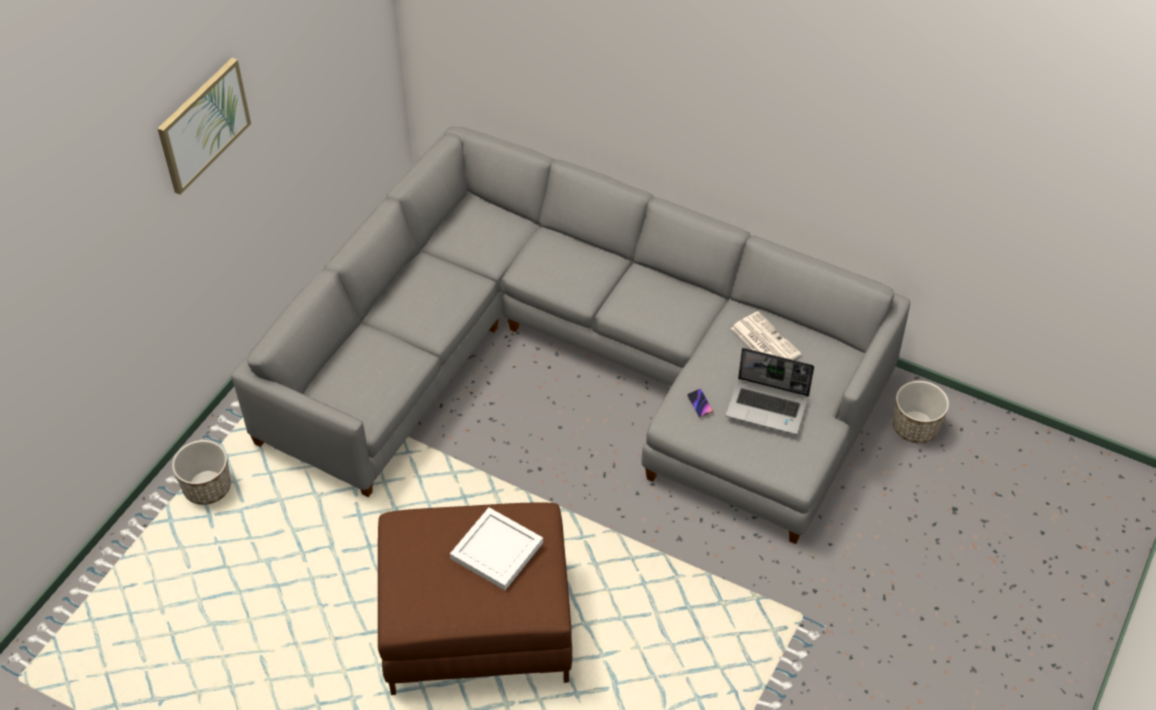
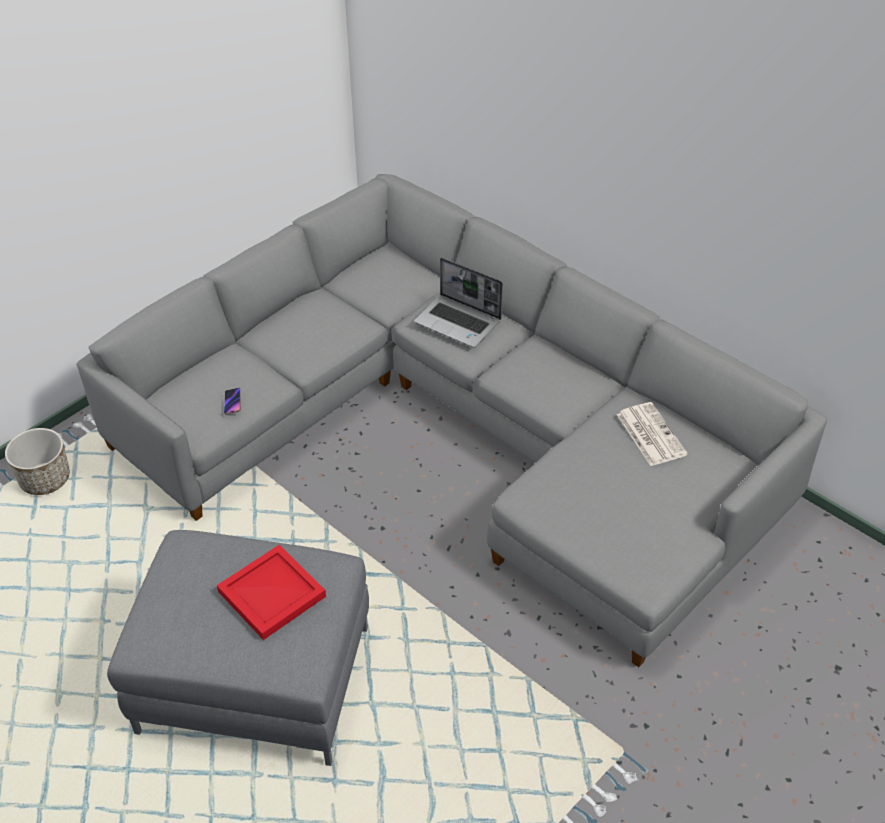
camera: 15 degrees right, 5 degrees down
picture [157,58,251,195] -> none
brown ottoman [378,503,572,695] -> grey ottoman [107,530,369,766]
white tray [450,507,543,590] -> red tray [217,545,326,640]
phone [687,389,713,418] -> phone moved to [224,388,241,415]
laptop [726,348,814,434] -> laptop moved to [414,258,503,348]
planter [893,381,949,443] -> none

